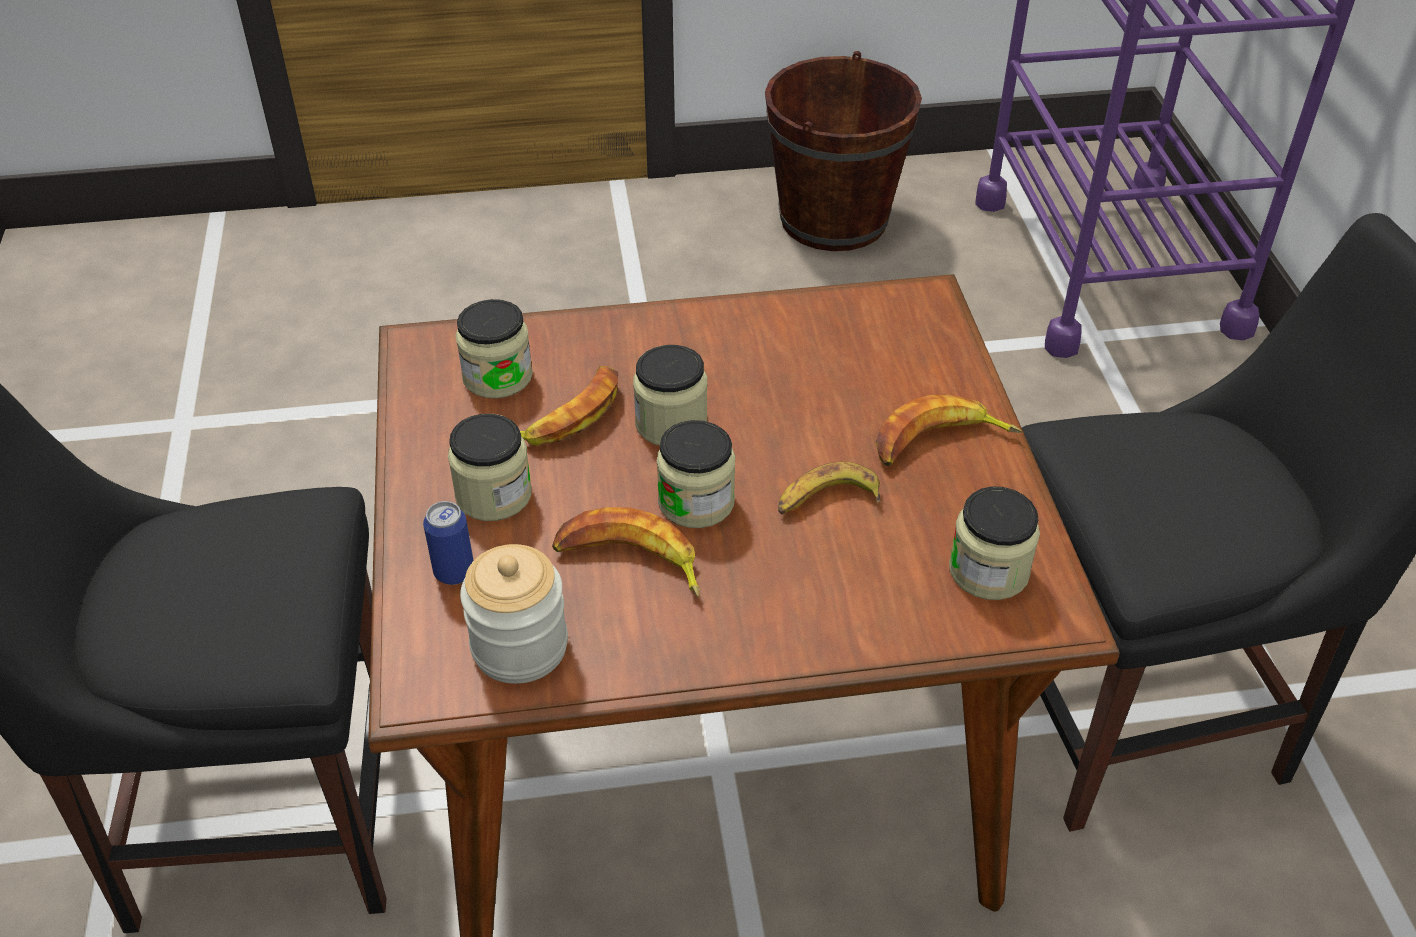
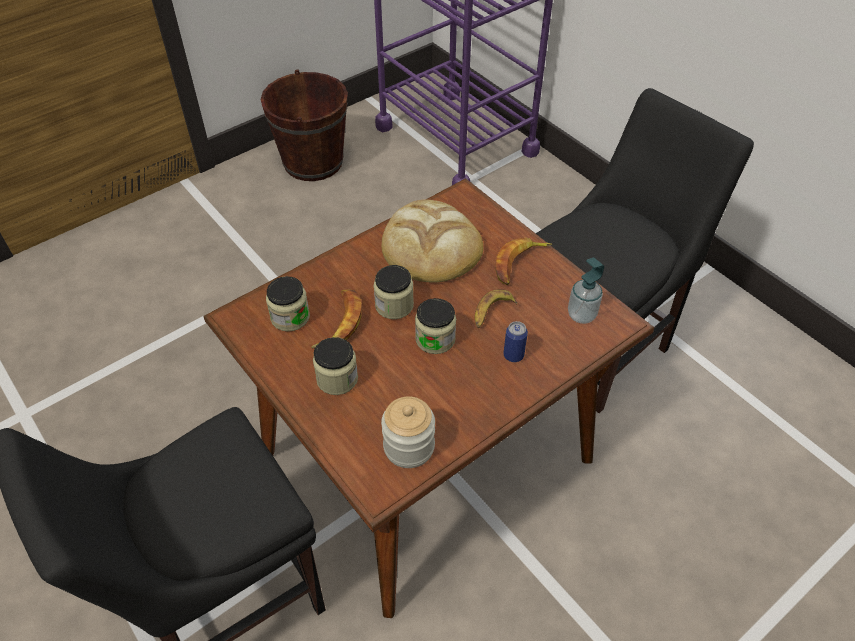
camera: 30 degrees left, 5 degrees up
can [423,501,474,585] -> can moved to [503,321,528,362]
banana [552,507,700,598] -> none
jar [949,486,1040,600] -> soap dispenser [568,258,604,324]
none -> bread [382,199,483,283]

